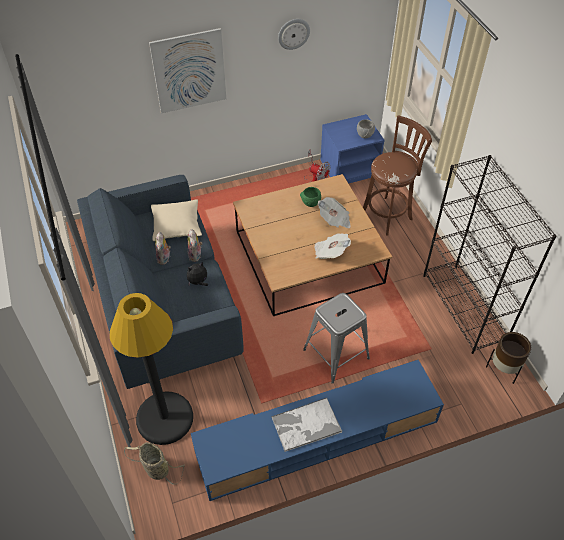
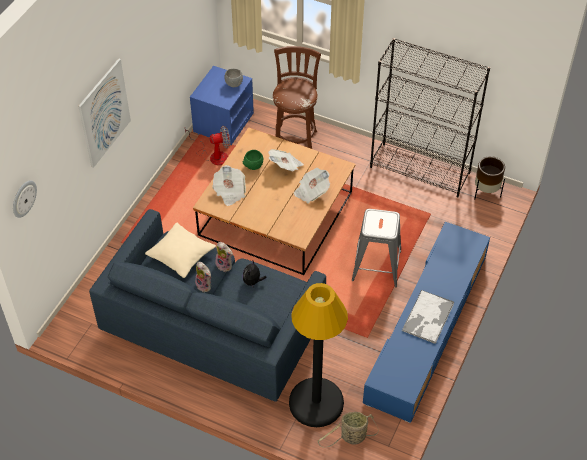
camera: 45 degrees left, 0 degrees up
wall clock [278,19,310,50] -> wall clock moved to [13,180,37,218]
none -> newspaper [212,165,246,206]

